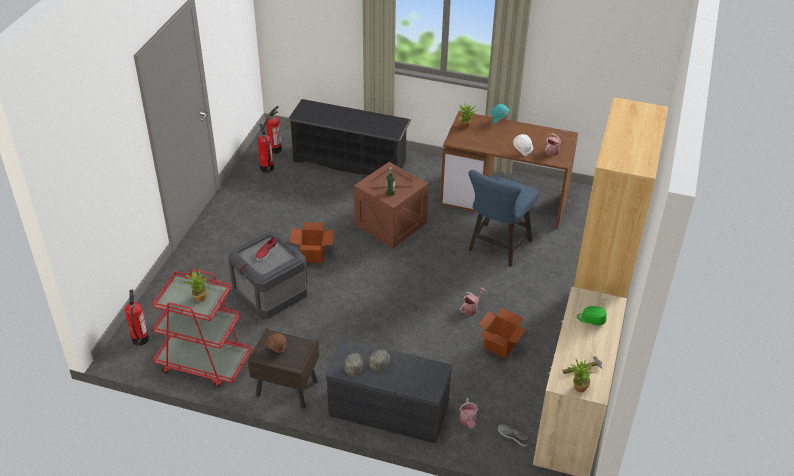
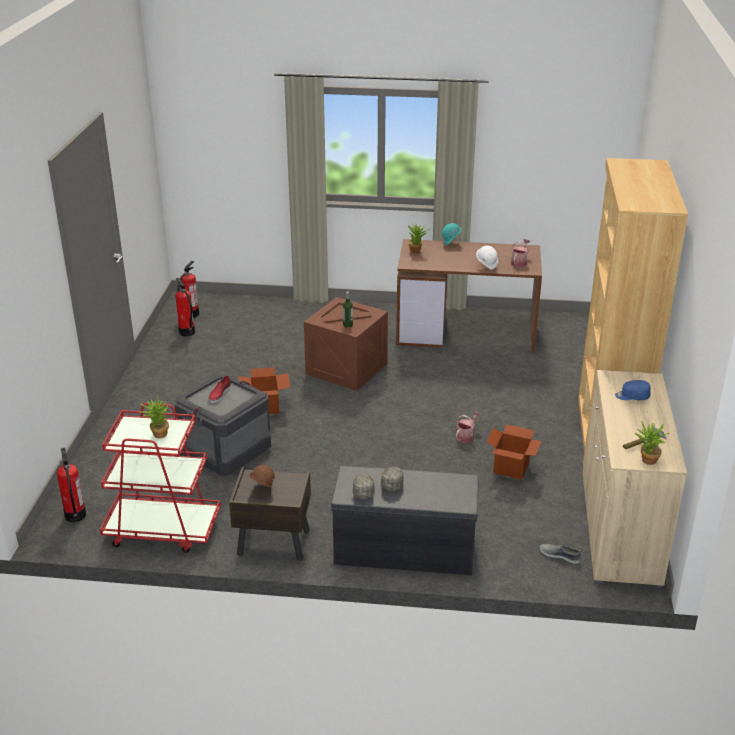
camera: 10 degrees left, 10 degrees down
black shoe rack [288,99,411,175] -> none
watering can [459,398,479,428] -> none
blue chair [468,170,539,267] -> none
green cap [577,306,607,325] -> blue cap [615,380,651,400]

